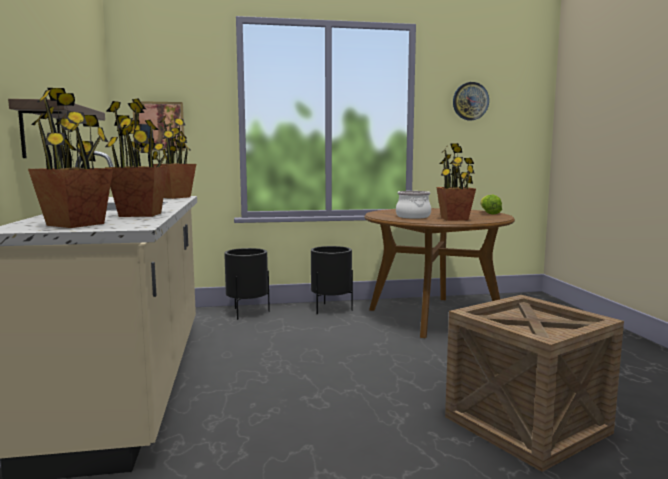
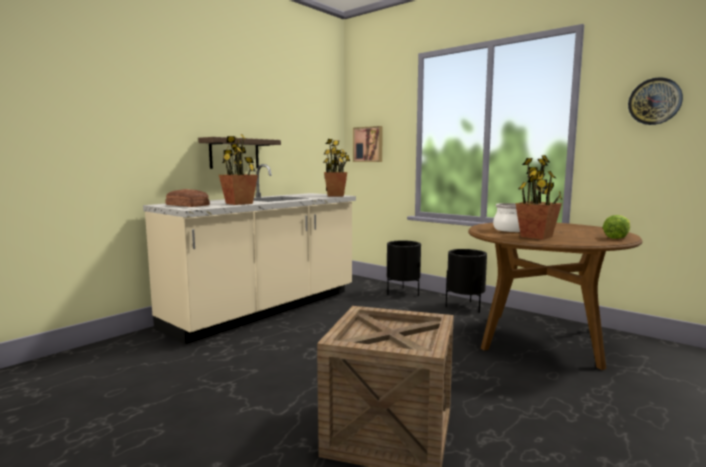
camera: 50 degrees right, 0 degrees up
potted plant [28,88,113,228] -> bread [165,189,210,207]

